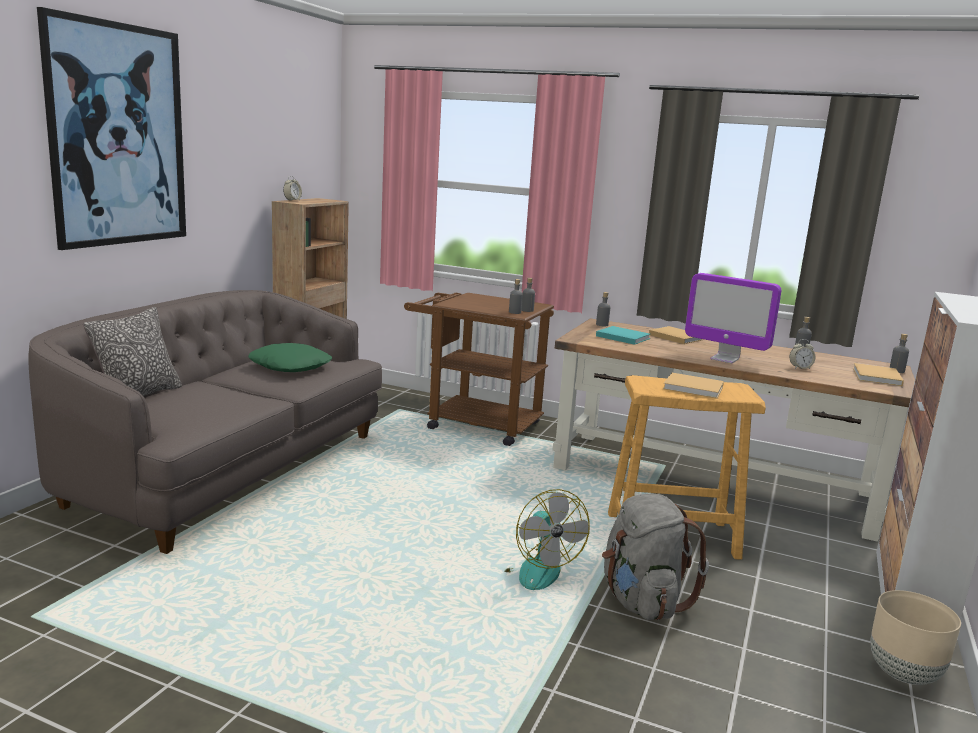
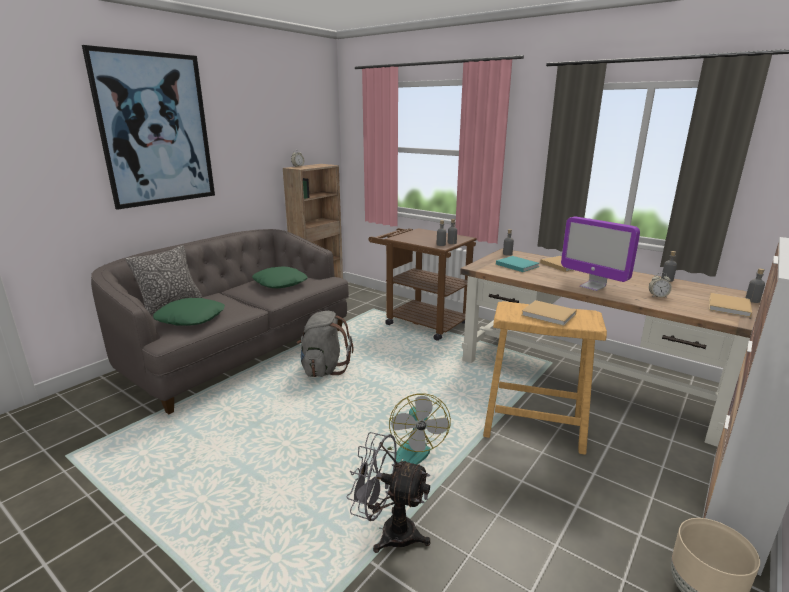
camera: 15 degrees right, 5 degrees up
grey backpack [602,493,709,620] -> grey backpack moved to [296,311,353,377]
none -> green pillow [153,298,225,326]
none -> grey fan [347,432,430,553]

